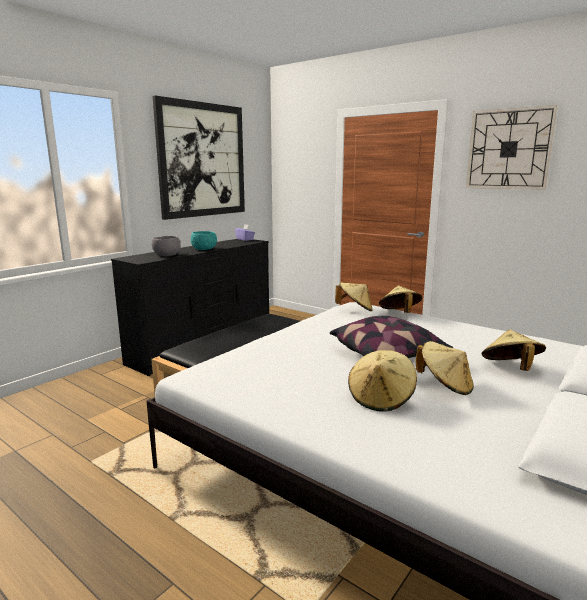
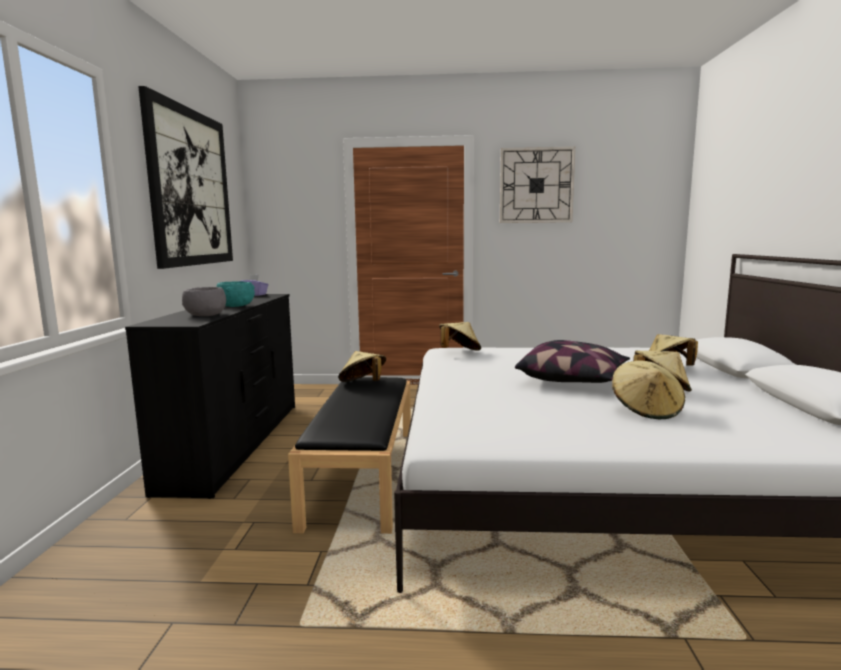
camera: 35 degrees left, 5 degrees down
beige hat [379,286,422,313] -> beige hat moved to [338,351,386,382]

